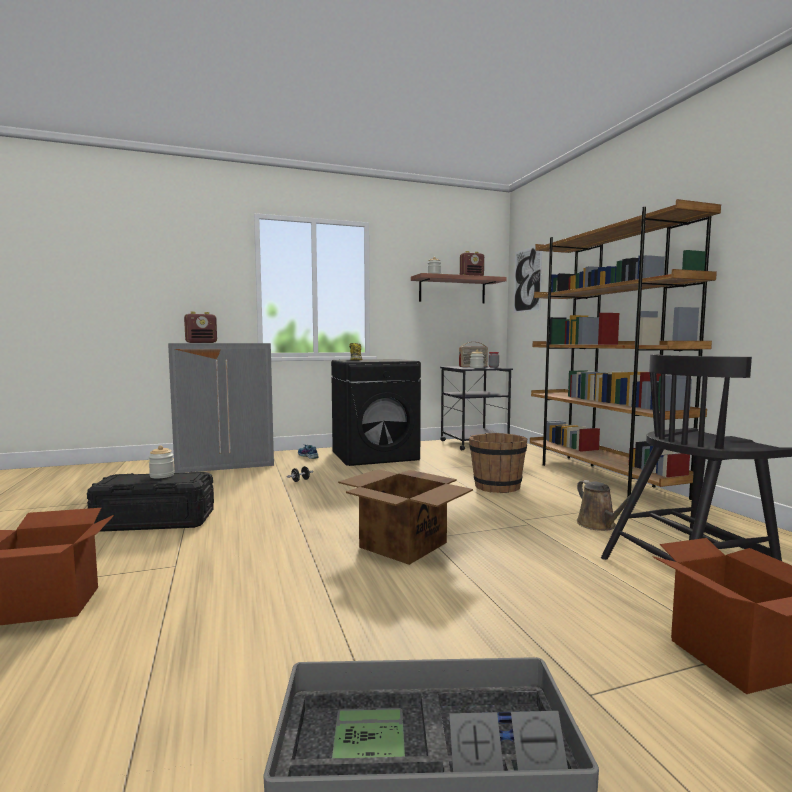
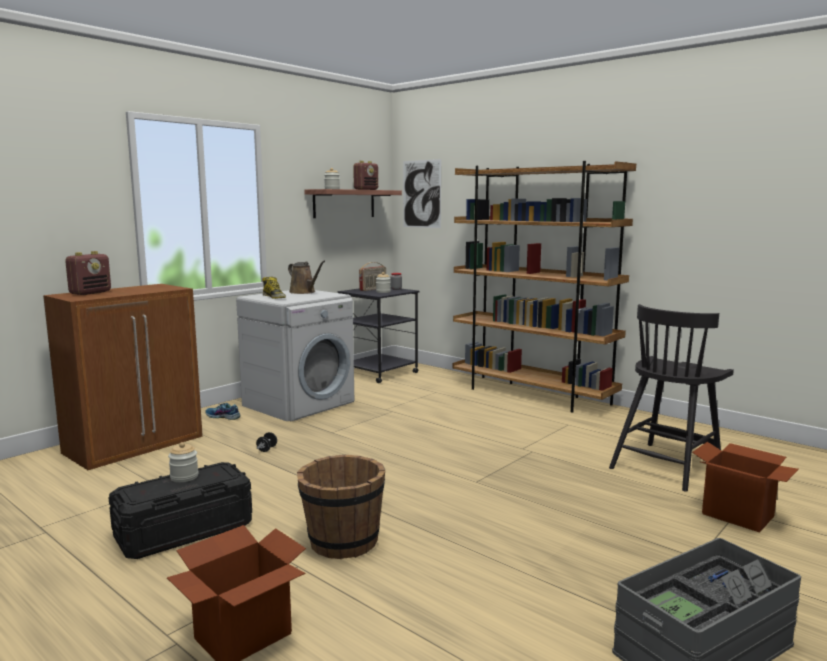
camera: 30 degrees left, 5 degrees up
grey cabinet [168,343,274,473] -> brown cabinet [43,284,203,470]
black washing machine [331,359,421,466] -> white washing machine [236,290,354,421]
cardboard box [338,469,473,565] -> none
brown bucket [469,433,528,493] -> brown bucket moved to [297,455,385,559]
brown watering can [577,480,631,531] -> brown watering can moved to [288,261,325,294]

